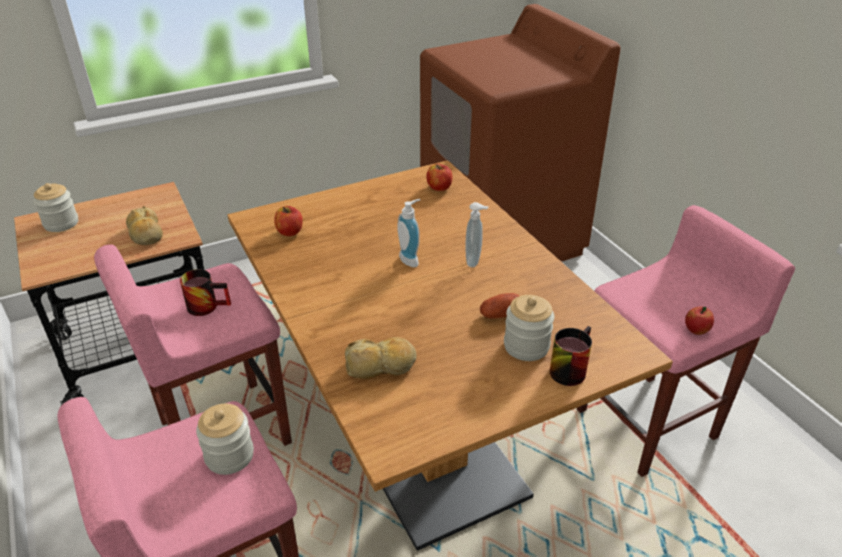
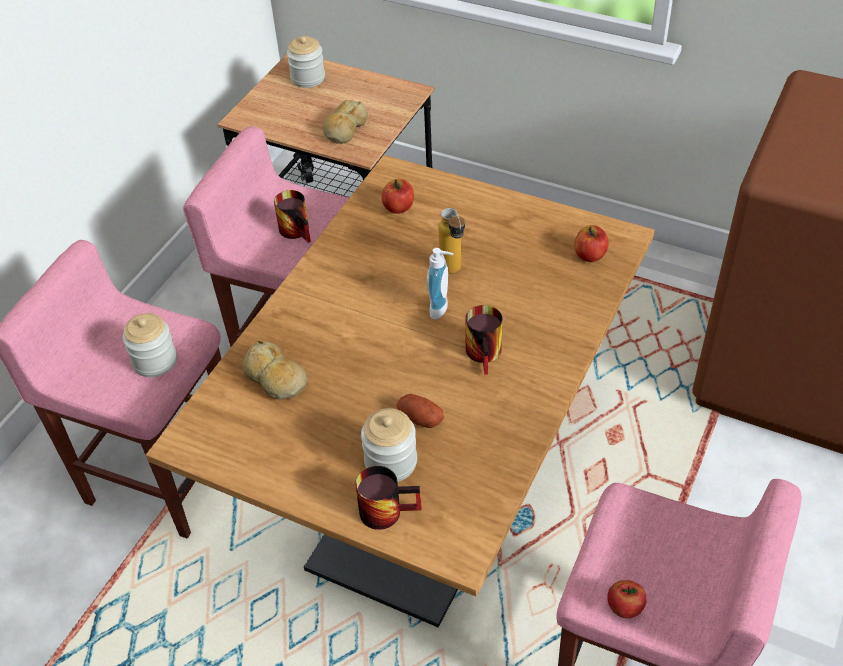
camera: 55 degrees right, 10 degrees up
soap dispenser [465,202,489,267] -> mug [465,305,503,374]
none -> bottle [439,208,465,274]

